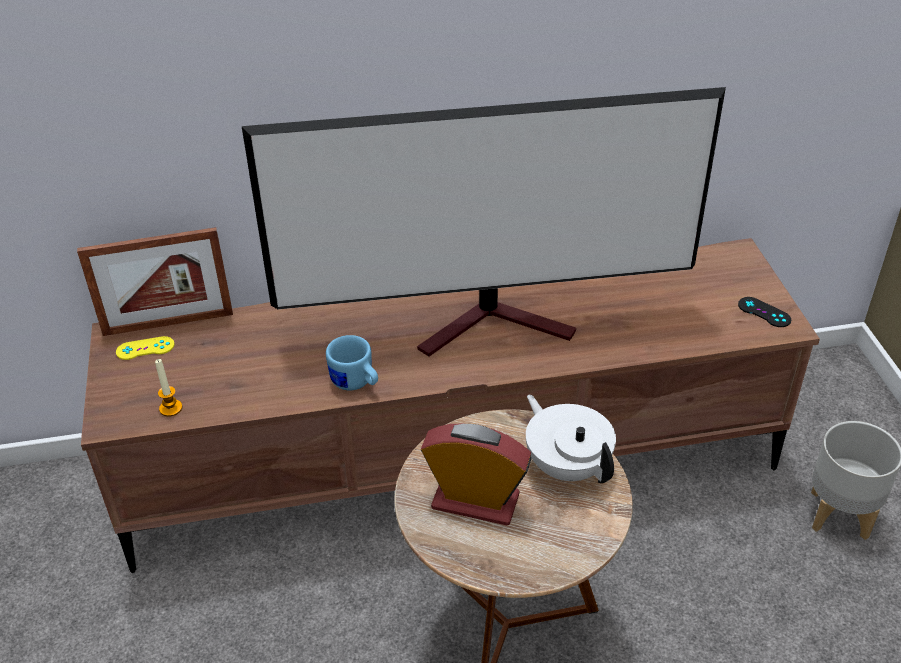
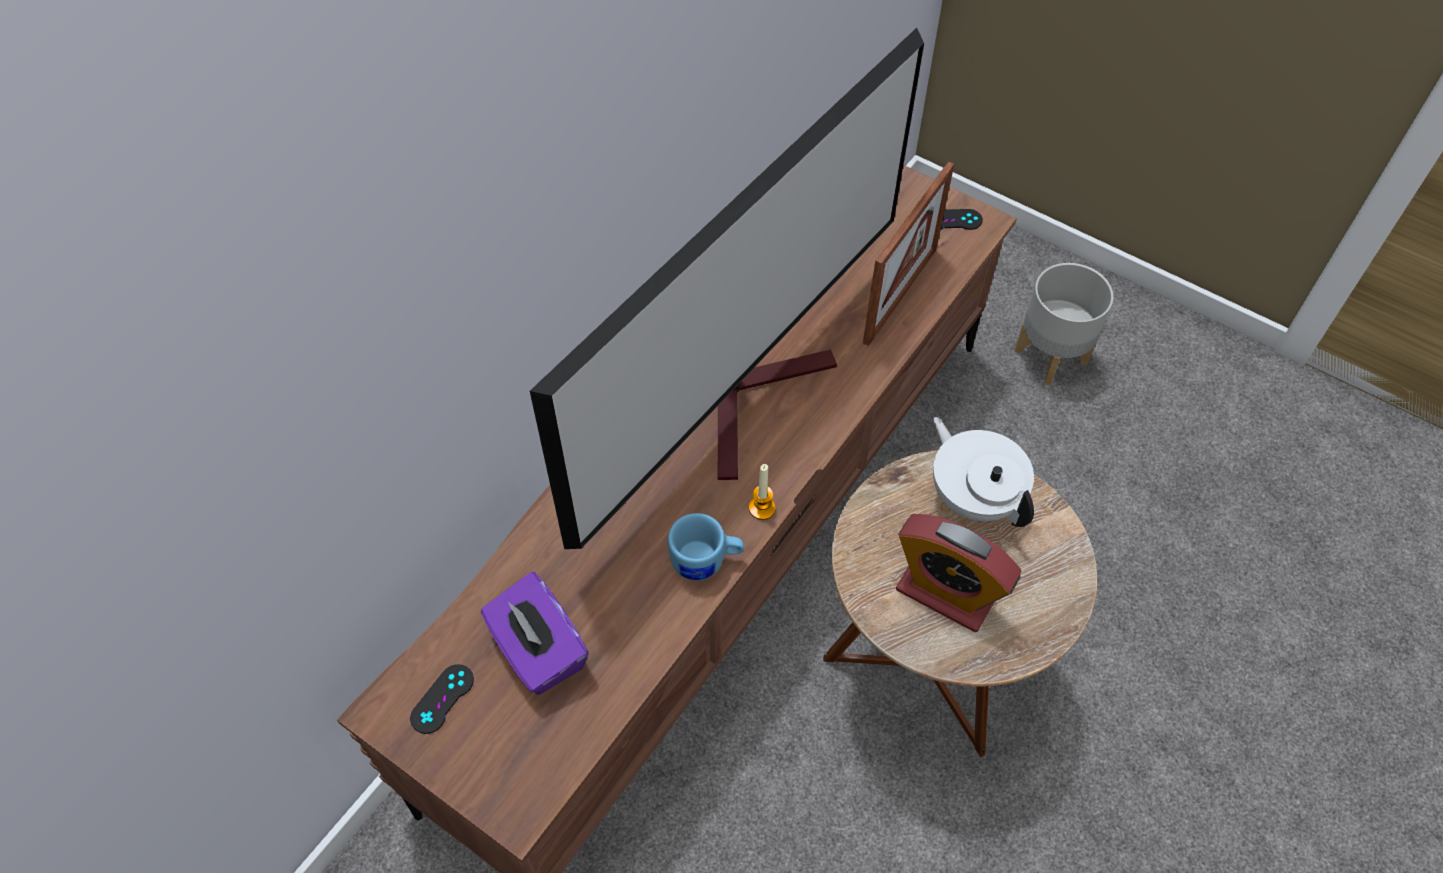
camera: 45 degrees left, 15 degrees up
picture frame [77,227,233,336] -> picture frame moved to [863,161,954,346]
yellow game controller [116,336,175,360] -> black game controller [410,664,474,734]
candle [155,359,183,417] -> candle moved to [749,464,776,520]
alarm clock [421,423,532,525] -> alarm clock turned 120 degrees counterclockwise [896,514,1022,632]
white teapot [526,395,616,483] -> white teapot turned 45 degrees clockwise [933,417,1034,527]
none -> purple tissue box [481,572,589,695]

